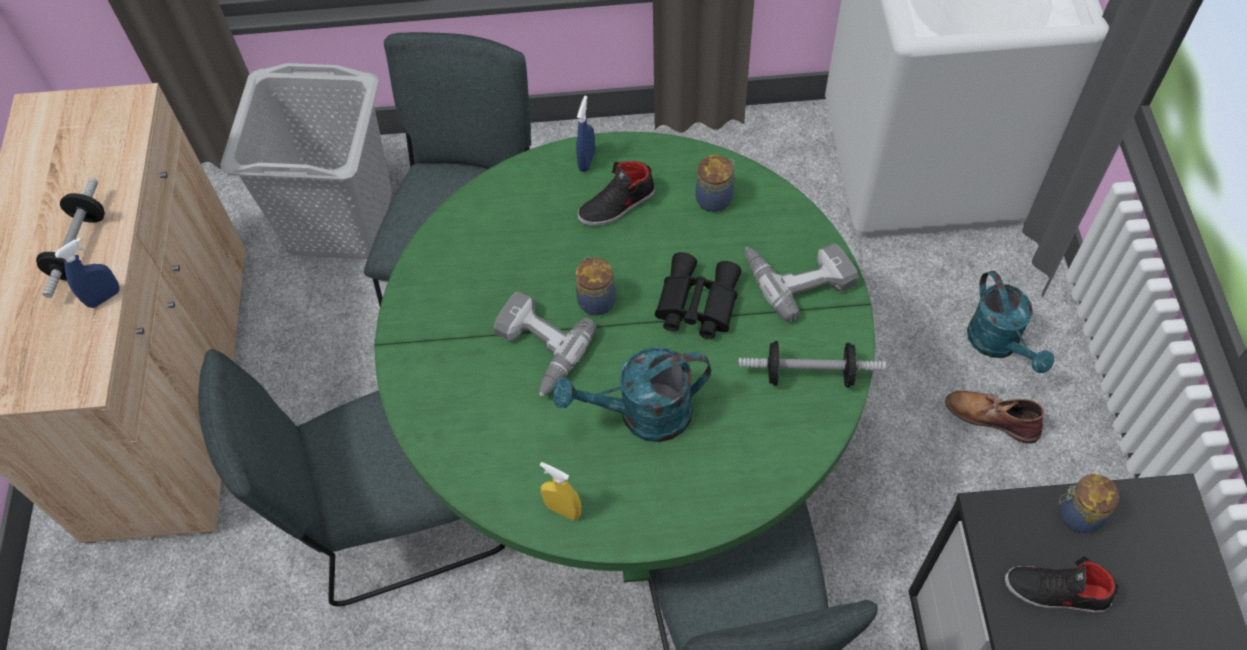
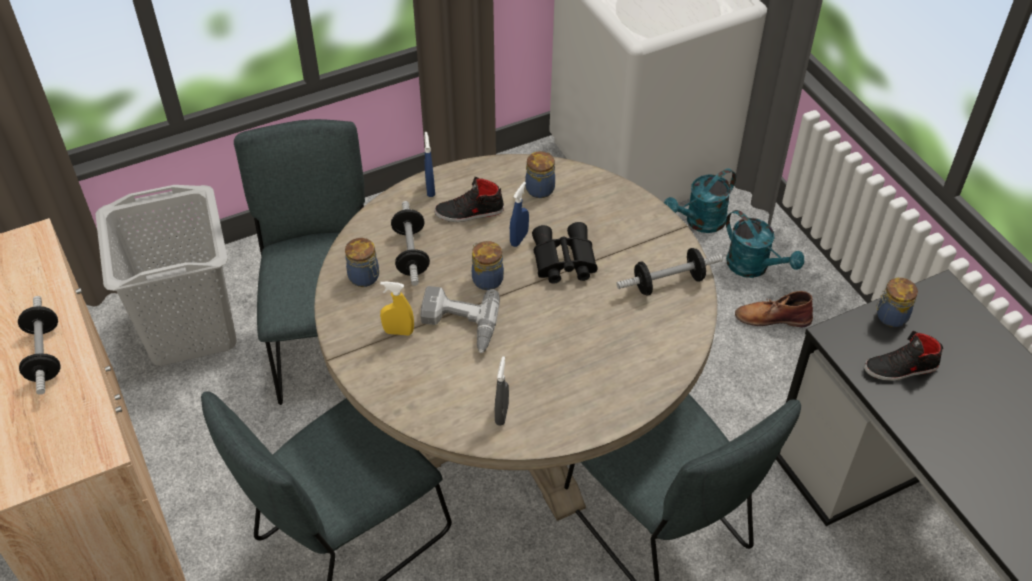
camera: 25 degrees left, 10 degrees down
blue spray bottle [54,237,120,308] -> blue spray bottle moved to [510,182,529,247]
green dining table [374,132,875,582] -> beige dining table [314,154,717,521]
yellow spray bottle [540,462,581,520] -> yellow spray bottle moved to [380,281,414,336]
turquoise watering can [553,347,711,442] -> turquoise watering can moved to [664,169,736,233]
black shoe [578,161,655,226] -> black shoe turned 45 degrees clockwise [434,177,504,222]
power drill [745,243,859,322] -> none
none -> jar [345,238,379,287]
none -> dumbbell [391,201,430,286]
none -> grey spray bottle [495,356,509,426]

